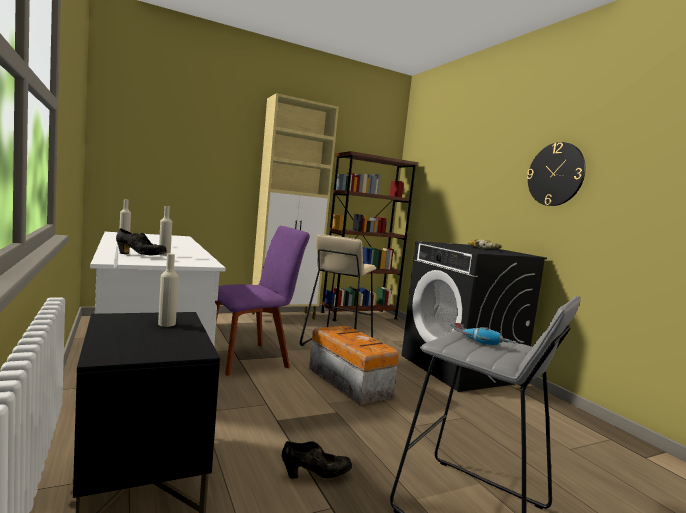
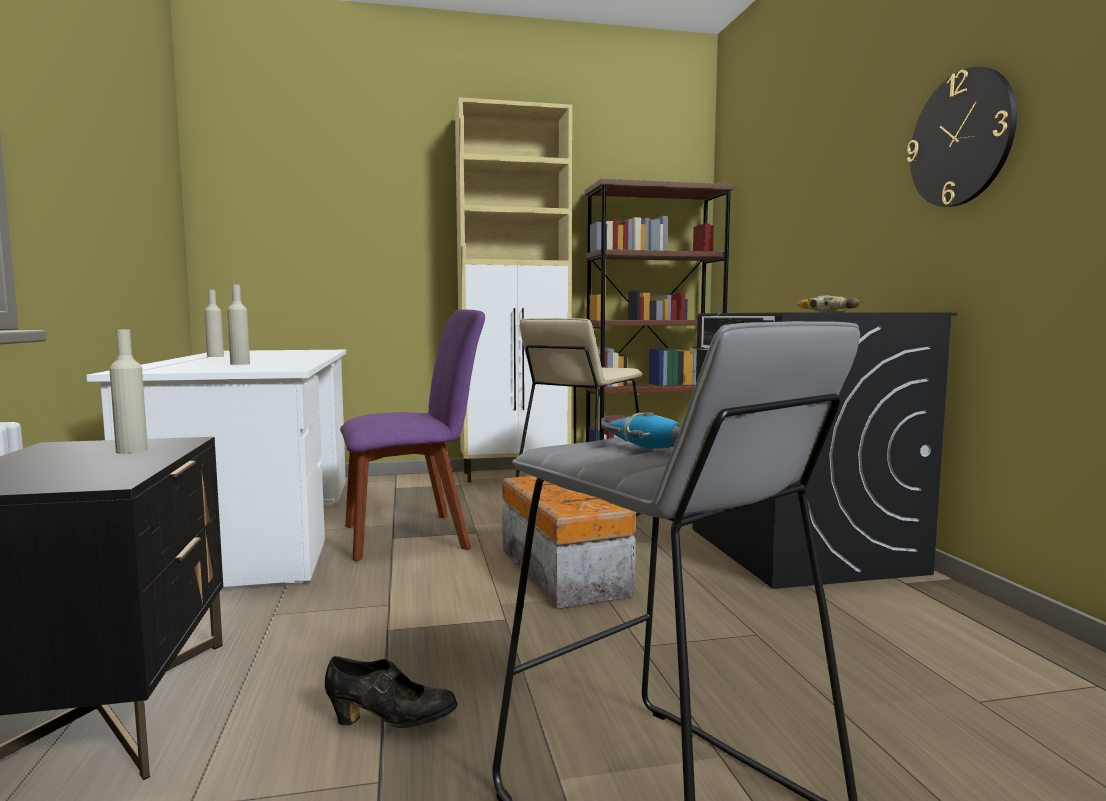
camera: 15 degrees right, 0 degrees up
black shoe [116,228,167,255] -> none

